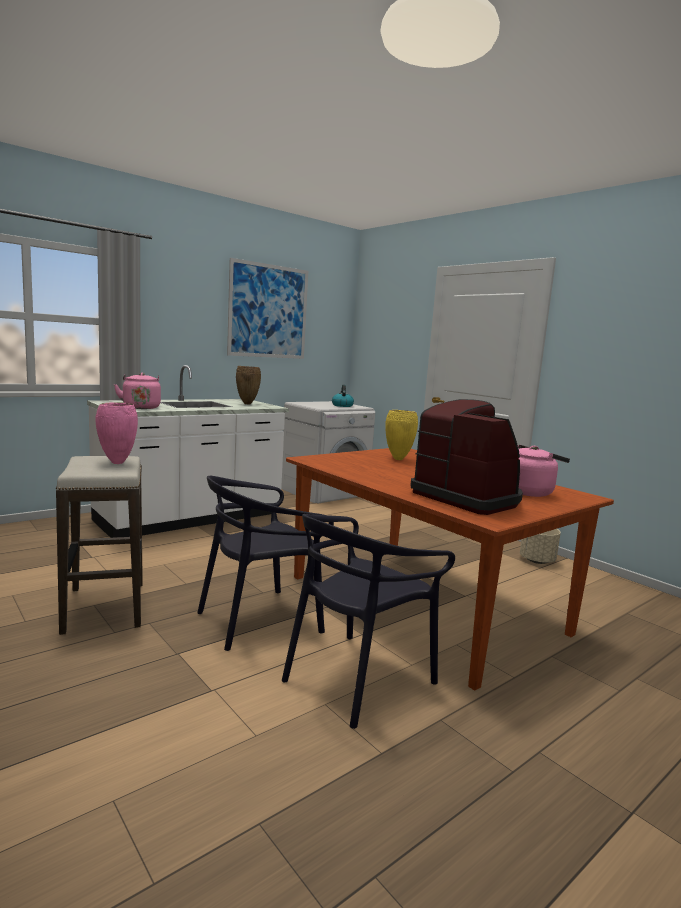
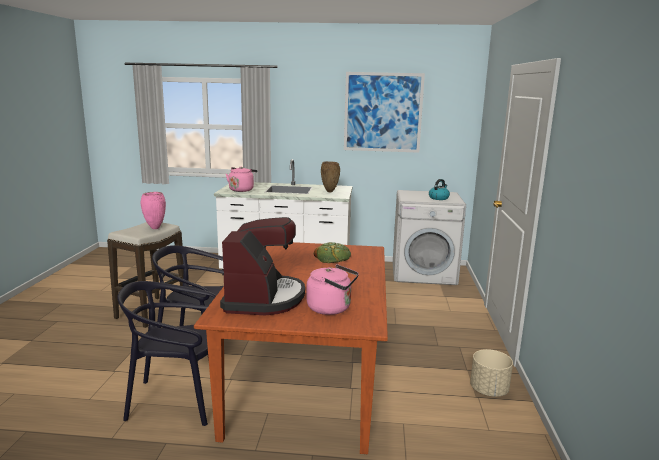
camera: 45 degrees right, 5 degrees up
yellow vase [385,410,418,460] -> bread [314,242,351,263]

